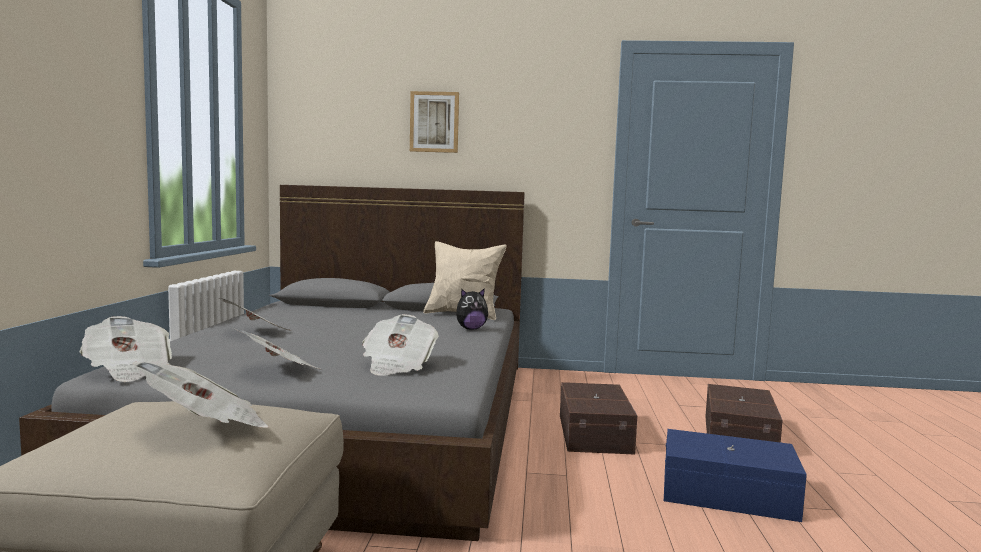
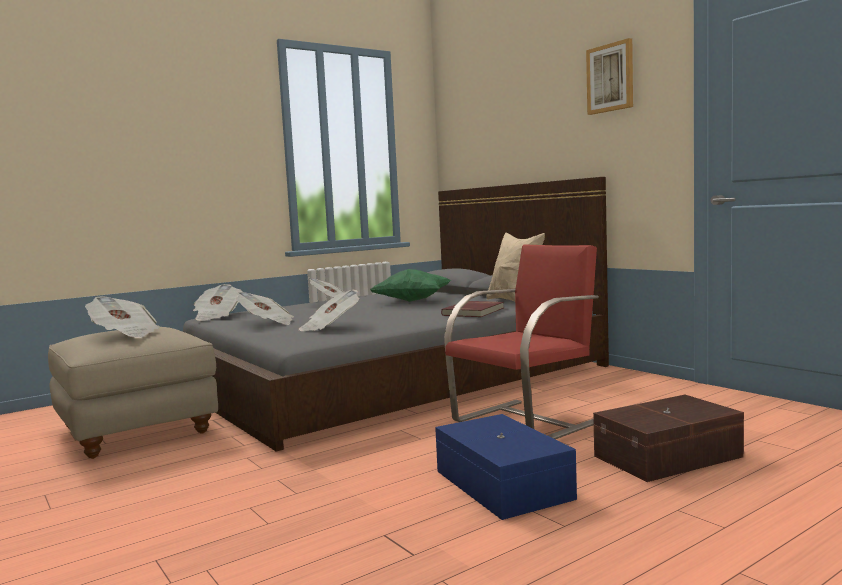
camera: 50 degrees right, 0 degrees up
picture [410,91,459,153] -> picture moved to [586,38,633,115]
plush toy [456,288,488,330] -> red book [441,301,504,317]
brown storage box [560,382,637,455] -> red chair [444,244,599,439]
none -> green pillow [370,269,451,302]

